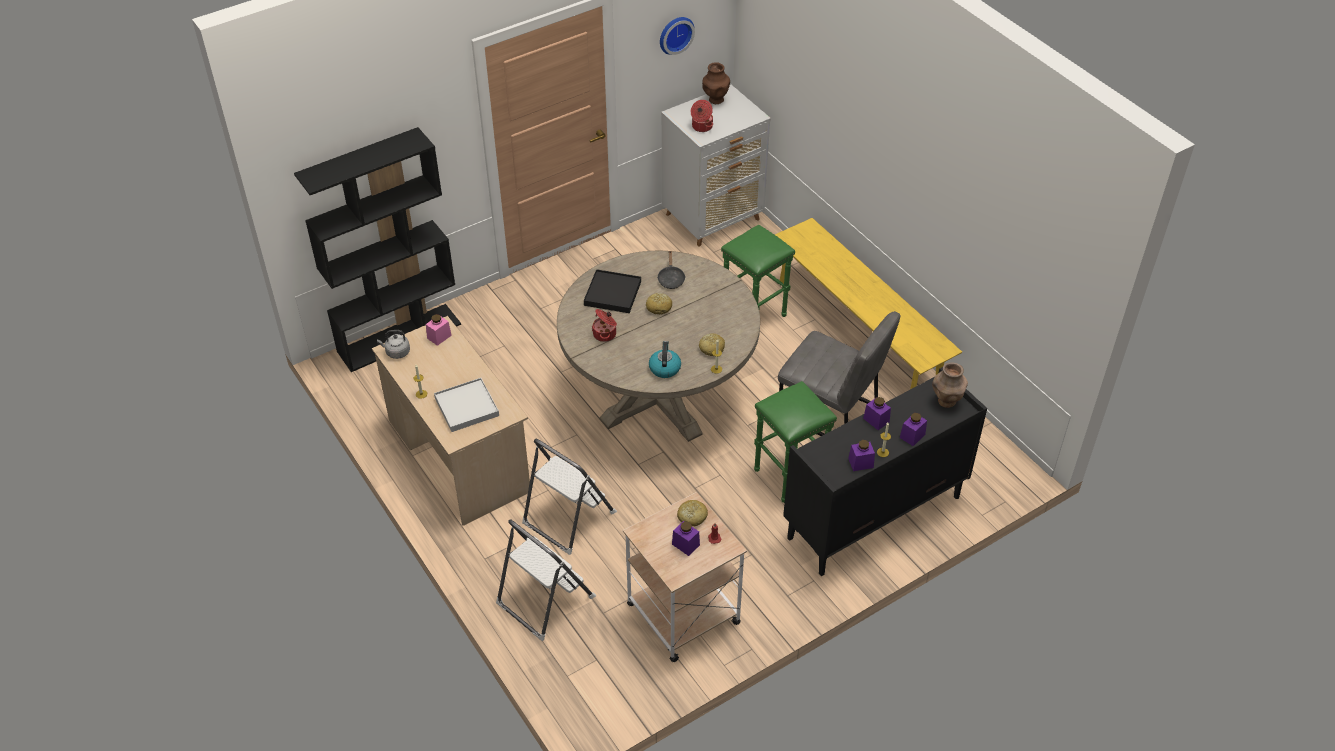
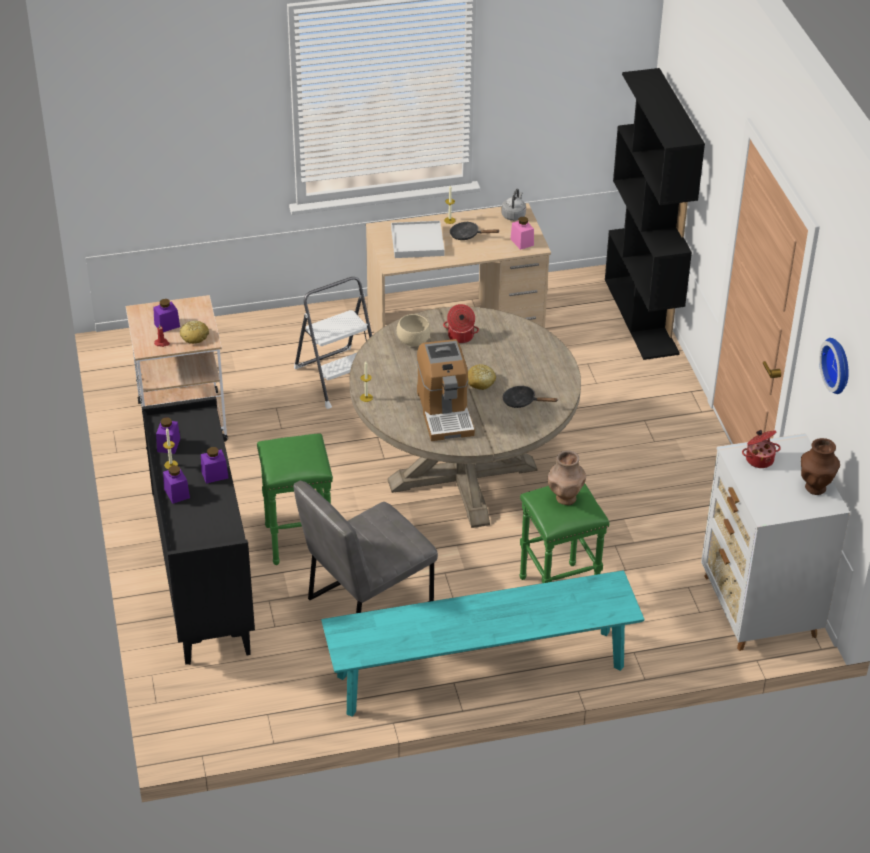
camera: 110 degrees right, 5 degrees down
white step ladder [496,519,596,641] -> none
black tray [584,269,641,313] -> none
kettle [649,341,681,378] -> none
bread [699,334,725,356] -> none
yellow bench [775,218,962,389] -> turquoise bench [321,570,644,717]
brown vase [932,362,968,408] -> brown vase moved to [548,450,586,505]
none -> beige bowl [397,314,431,346]
none -> coffee machine [417,339,475,441]
none -> black frying pan [450,221,499,240]

